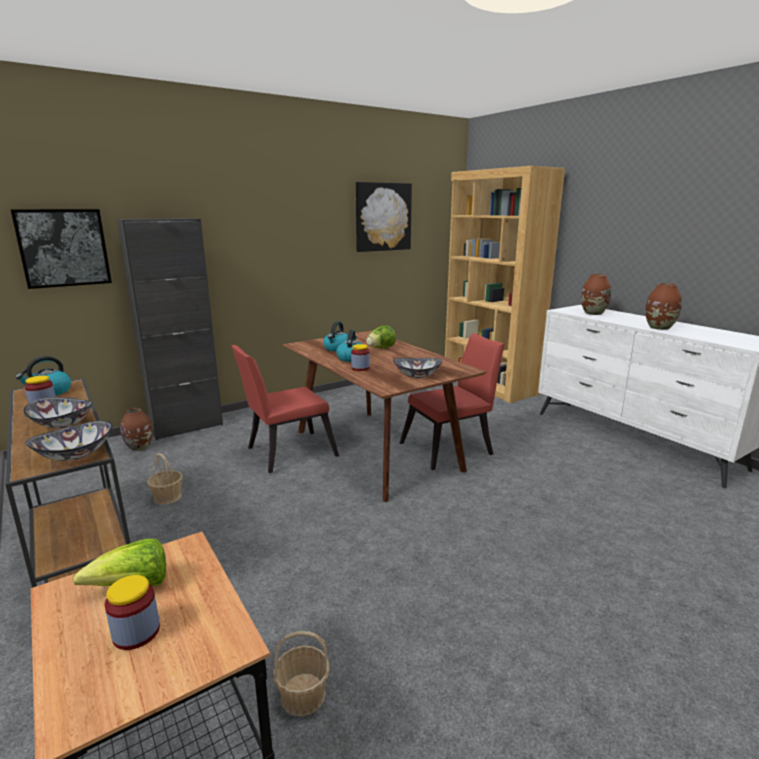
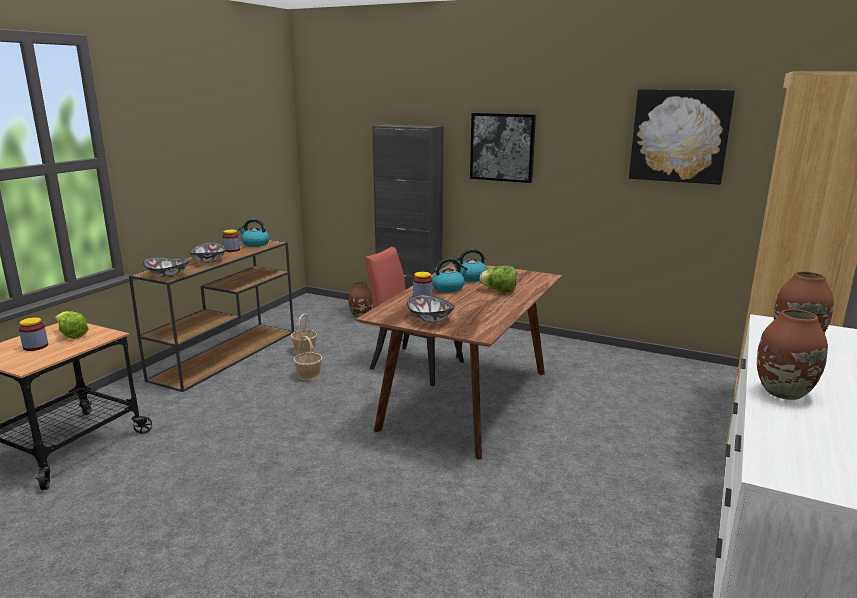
camera: 60 degrees right, 0 degrees up
picture [10,209,112,289] -> picture moved to [470,113,536,183]
basket [273,631,330,716] -> basket moved to [293,336,323,381]
red chair [399,333,505,470] -> none

